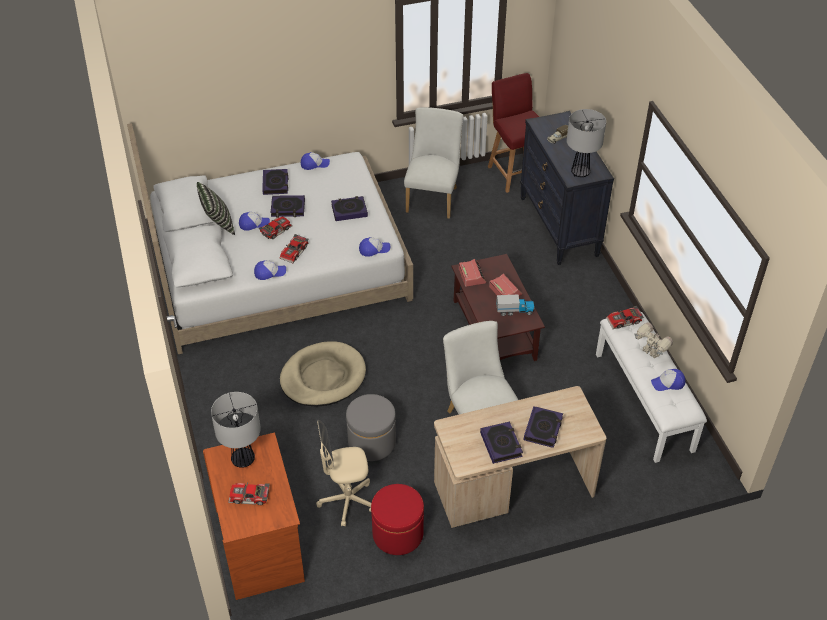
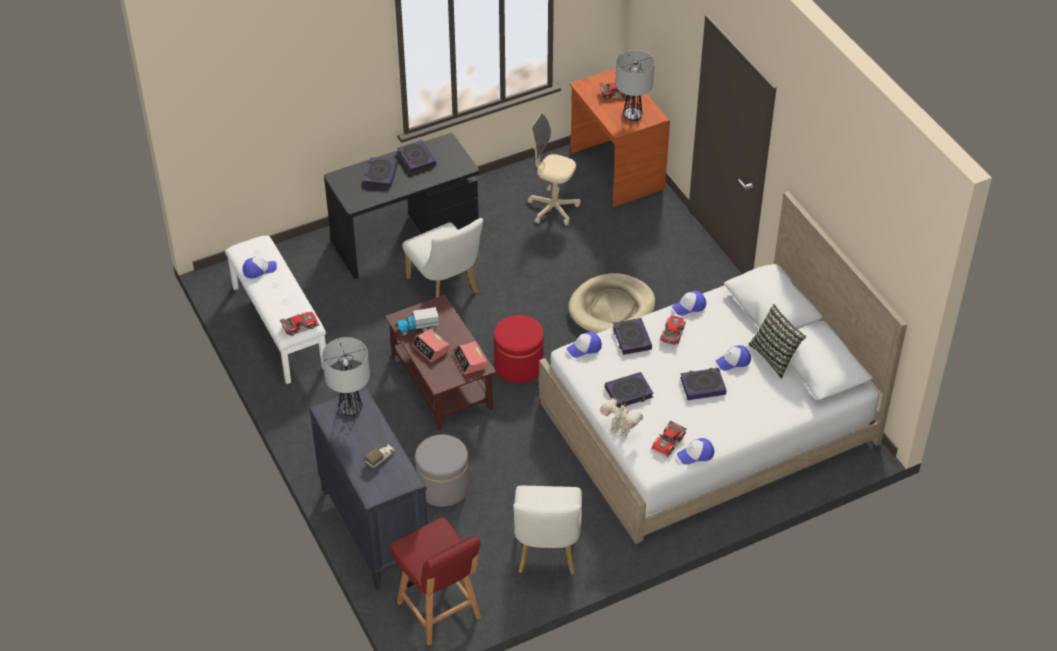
camera: 170 degrees right, 0 degrees up
toy car [259,216,293,239] -> toy car moved to [651,420,687,458]
book [262,169,288,195] -> book moved to [613,318,652,355]
beige office chair [316,420,371,526] -> beige office chair turned 135 degrees counterclockwise [528,113,580,226]
grey ottoman [346,394,396,461] -> grey ottoman moved to [415,435,469,507]
red ottoman [371,484,424,555] -> red ottoman moved to [494,315,544,383]
beige desk [434,386,606,528] -> black desk [324,133,479,279]
toy robot [634,322,673,359] -> toy robot moved to [600,398,643,438]

